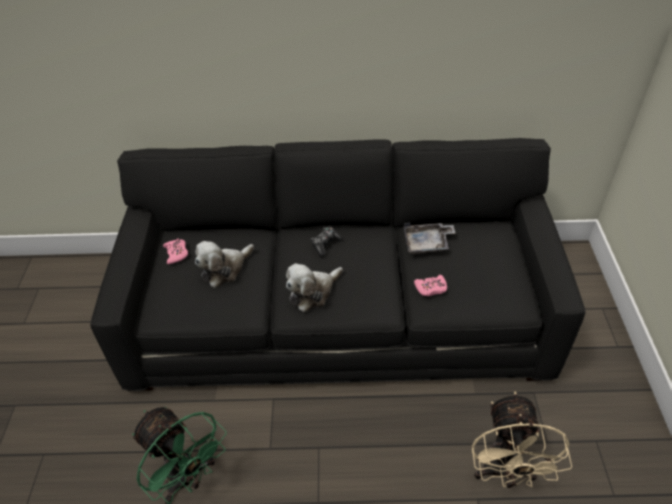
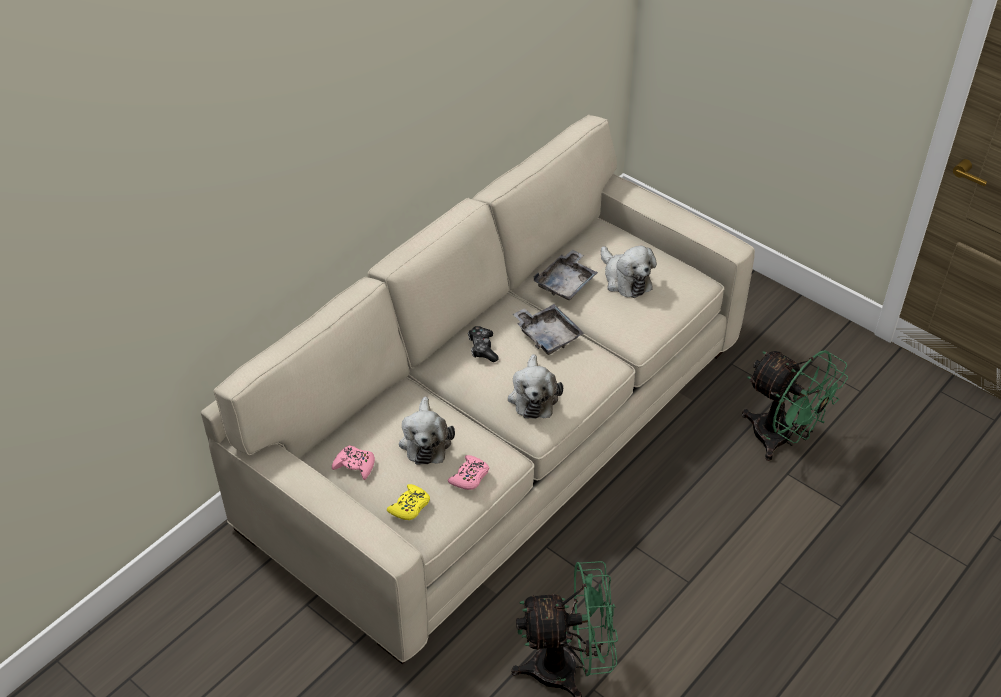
camera: 50 degrees left, 0 degrees up
black sofa [90,138,586,391] -> beige sofa [201,115,755,664]
pink game controller [414,275,447,296] -> pink game controller moved to [448,455,489,490]
beige fan [472,392,572,488] -> green fan [742,350,848,461]
none -> yellow game controller [387,484,430,520]
none -> grey tray [513,304,584,355]
none -> plush toy [601,246,657,298]

